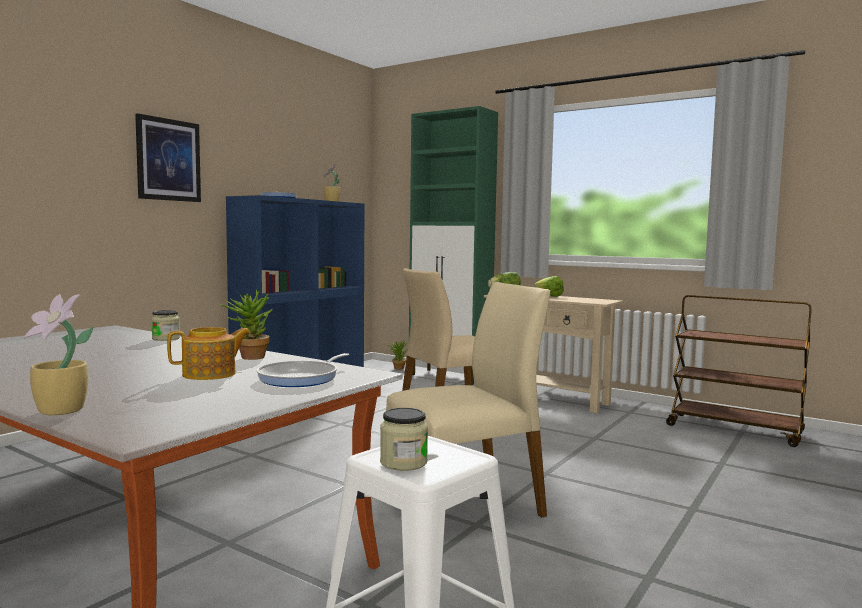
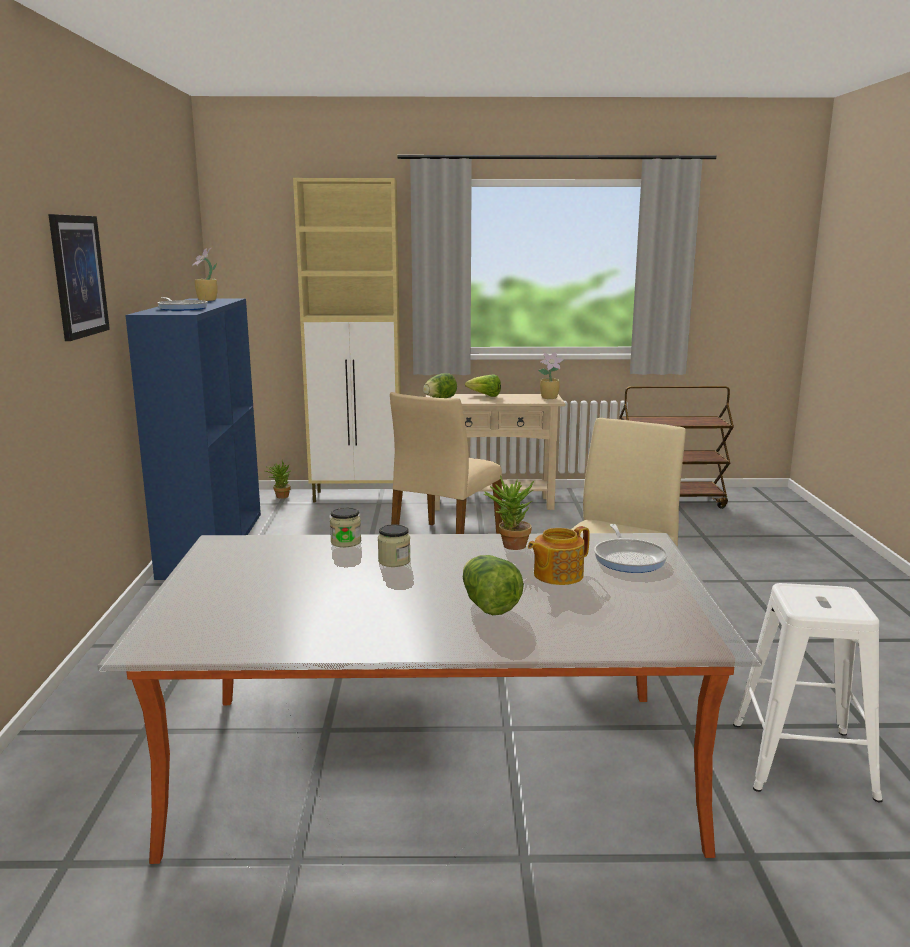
camera: 35 degrees left, 10 degrees up
potted plant [24,294,93,415] -> potted plant moved to [538,352,564,399]
teapot [167,327,251,380] -> teapot turned 150 degrees counterclockwise [528,526,590,585]
jar [380,408,428,471] -> jar moved to [378,524,411,567]
green cabinet [409,106,498,385] -> beige cabinet [293,178,401,503]
none -> lettuce [463,555,524,615]

